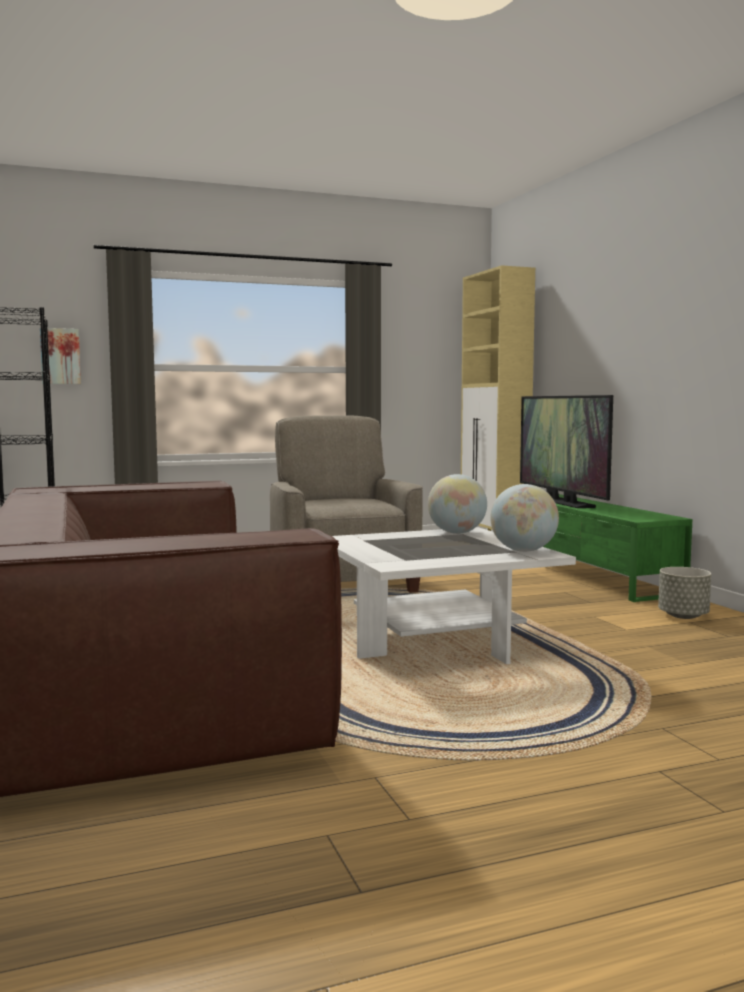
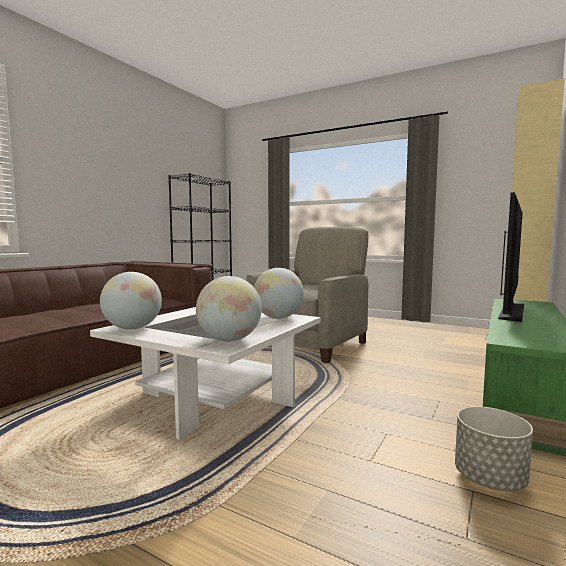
camera: 50 degrees right, 0 degrees up
picture [40,328,81,384] -> none
none -> globe [100,272,162,330]

